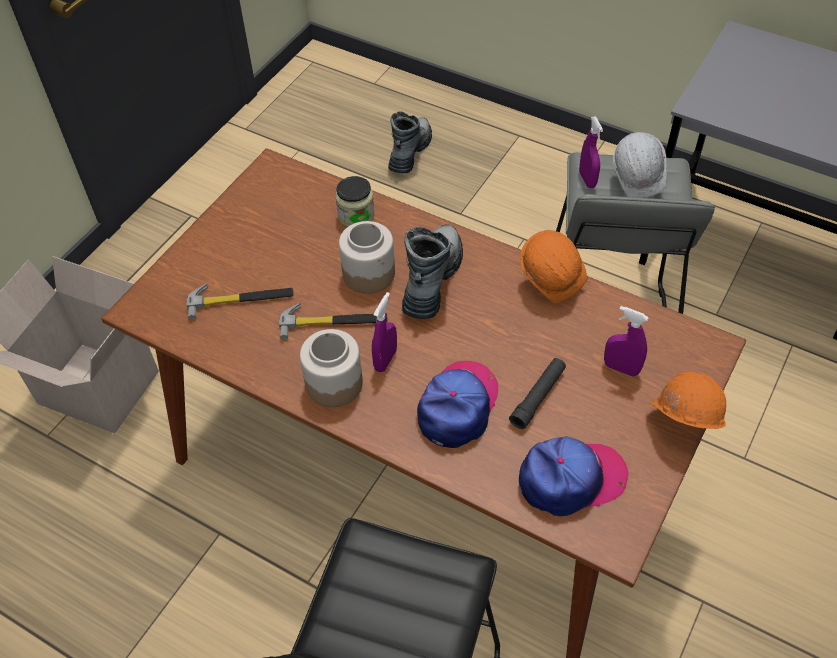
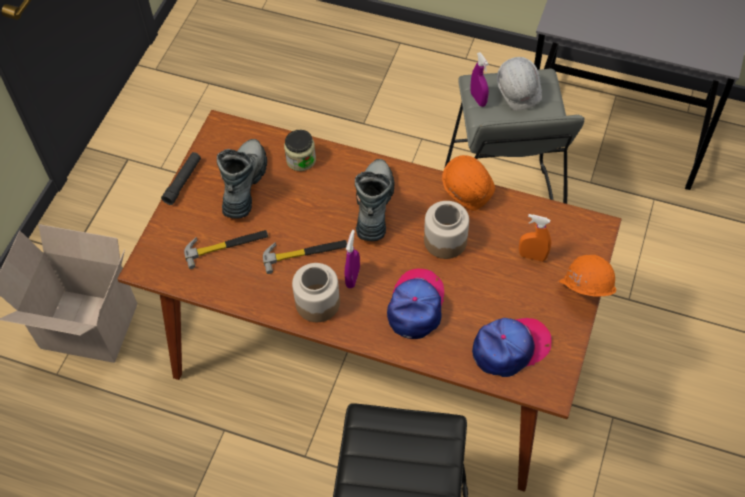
camera: 10 degrees left, 5 degrees up
jar [339,221,395,294] -> jar moved to [424,201,469,259]
boot [388,111,432,173] -> boot moved to [217,139,267,219]
black flashlight [509,358,566,429] -> black flashlight moved to [161,152,201,205]
purple spray bottle [604,306,649,377] -> orange spray bottle [519,214,551,262]

